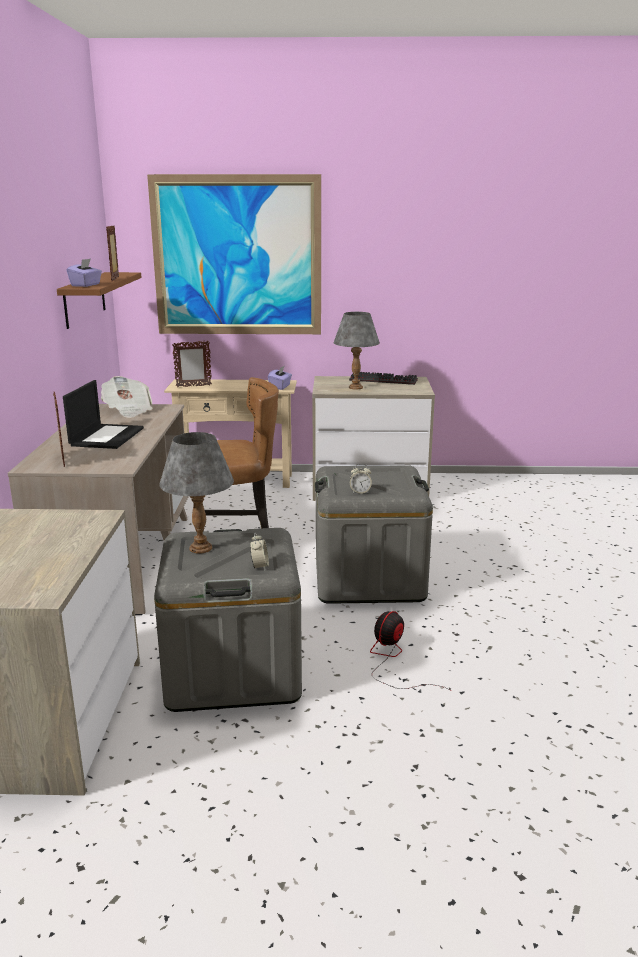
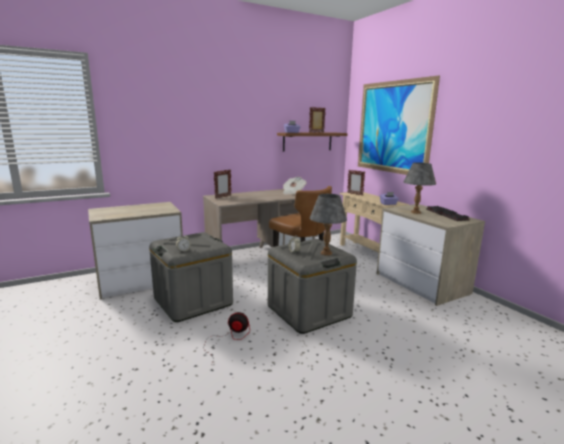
camera: 60 degrees right, 5 degrees down
laptop [63,380,144,449] -> none
grey table lamp [159,432,234,554] -> grey table lamp moved to [310,194,347,256]

